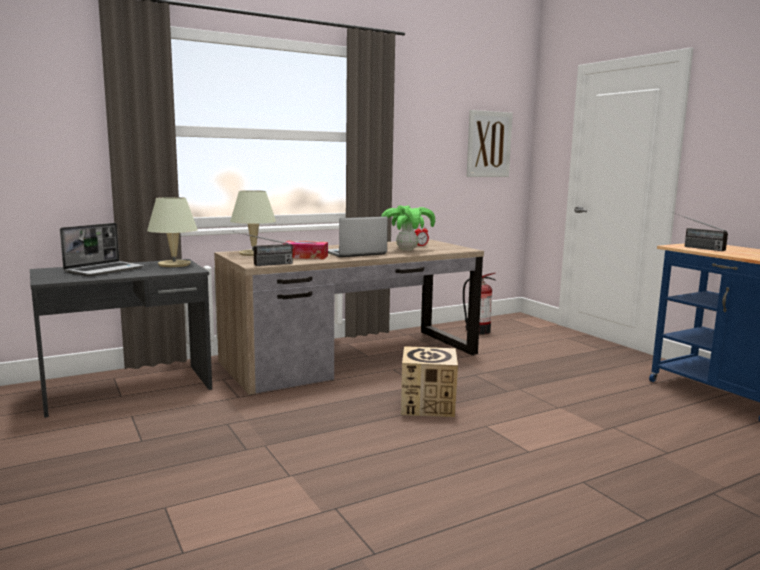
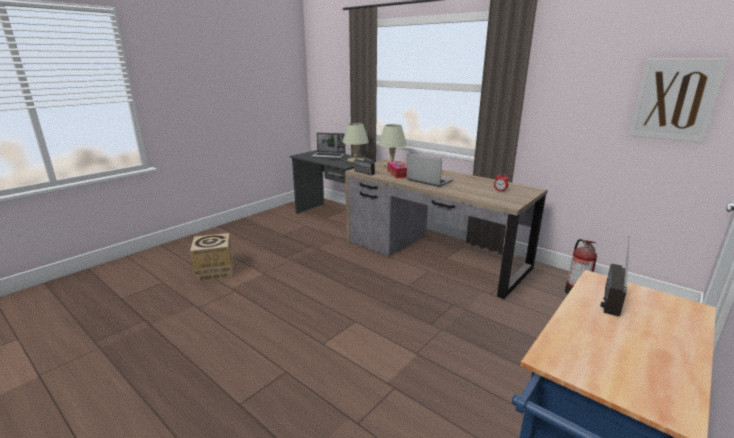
camera: 70 degrees right, 10 degrees up
potted plant [381,205,435,251] -> none
cardboard box [401,346,458,417] -> cardboard box moved to [190,233,233,282]

